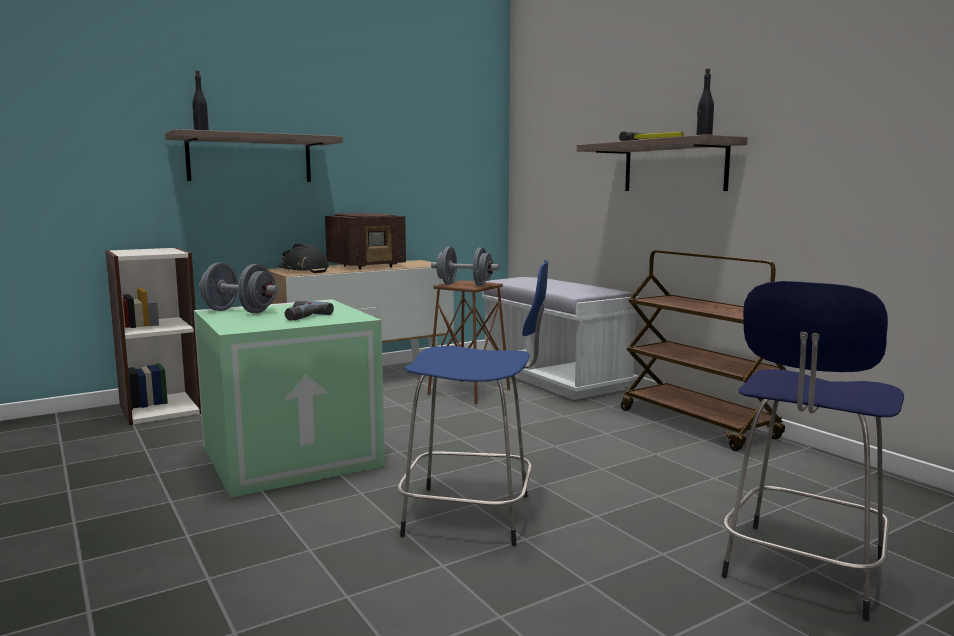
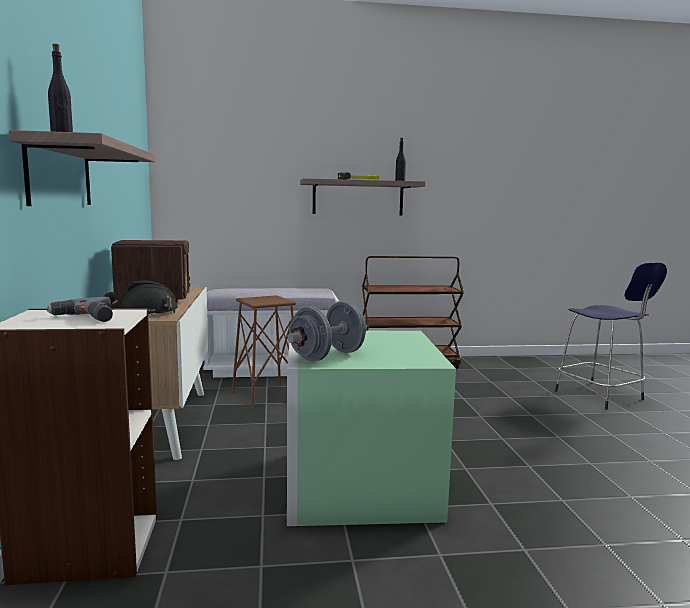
camera: 65 degrees left, 0 degrees up
power drill [285,301,334,321] -> power drill moved to [46,297,113,322]
blue stool [397,260,548,546] -> none
grey dumbbell [431,247,499,286] -> none

